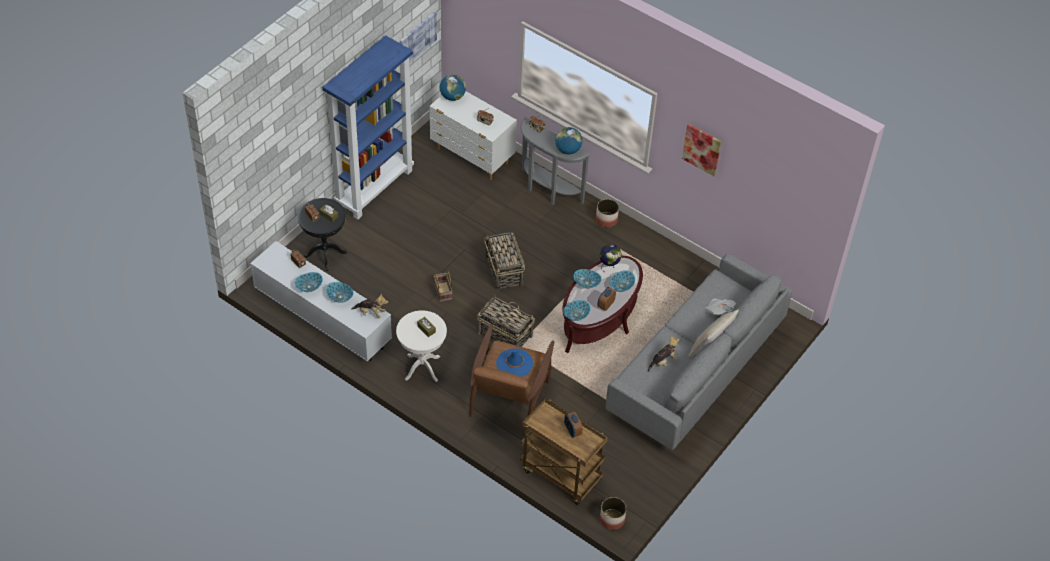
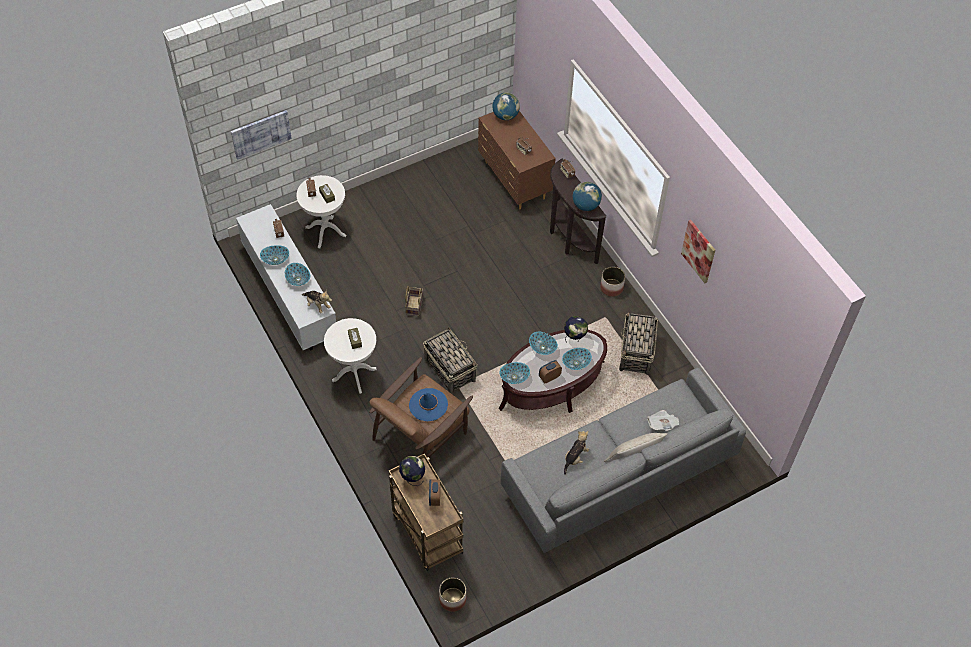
camera: 25 degrees right, 5 degrees up
black side table [298,198,347,271] -> white side table [296,175,346,248]
blue bookcase [322,35,414,220] -> none
picture [400,12,437,63] -> picture moved to [231,110,292,160]
white dresser [429,91,517,180] -> brown dresser [478,111,556,210]
basket [484,232,525,291] -> basket moved to [619,311,658,375]
grey console table [520,117,590,205] -> brown console table [550,159,607,264]
plush toy [648,336,680,372] -> plush toy turned 45 degrees counterclockwise [564,431,589,475]
none -> globe [399,456,425,486]

